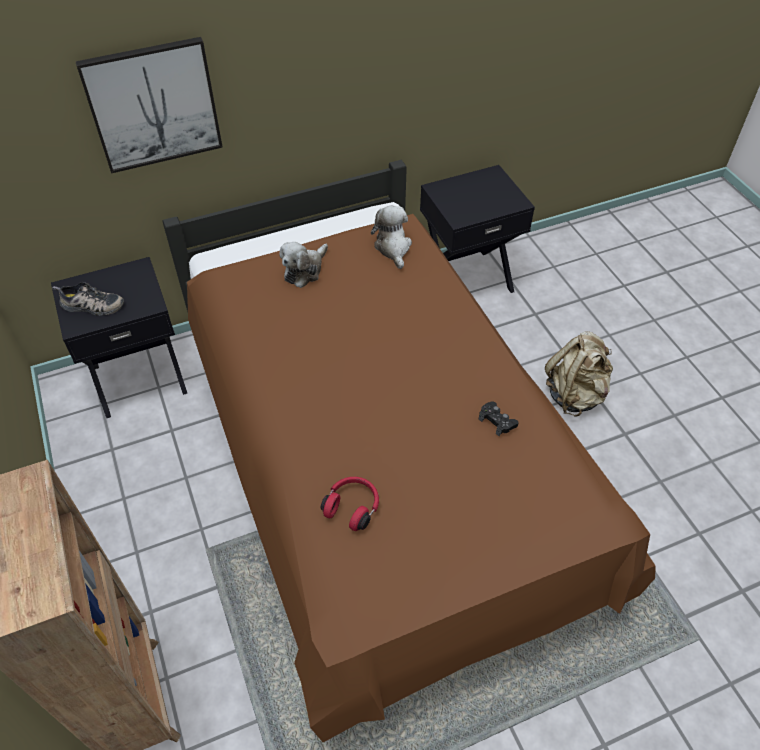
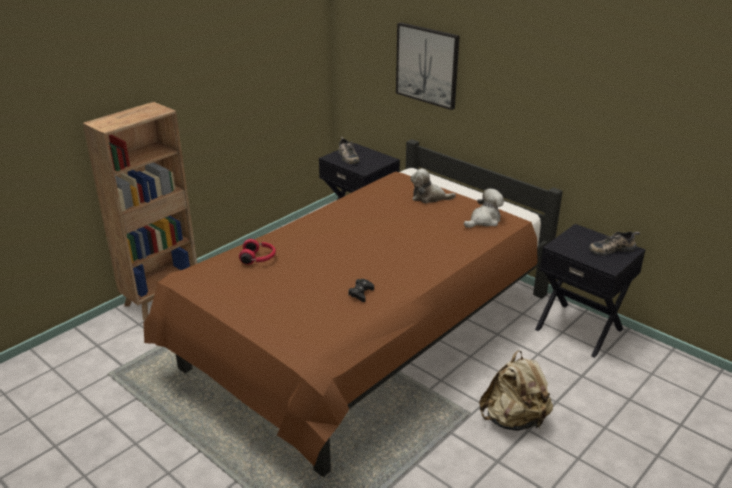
camera: 65 degrees right, 20 degrees down
none -> shoe [589,232,640,255]

